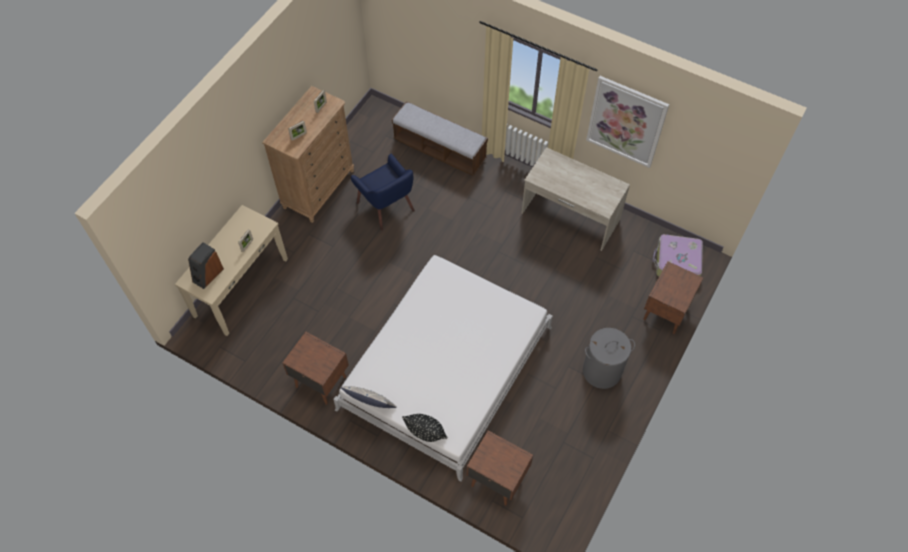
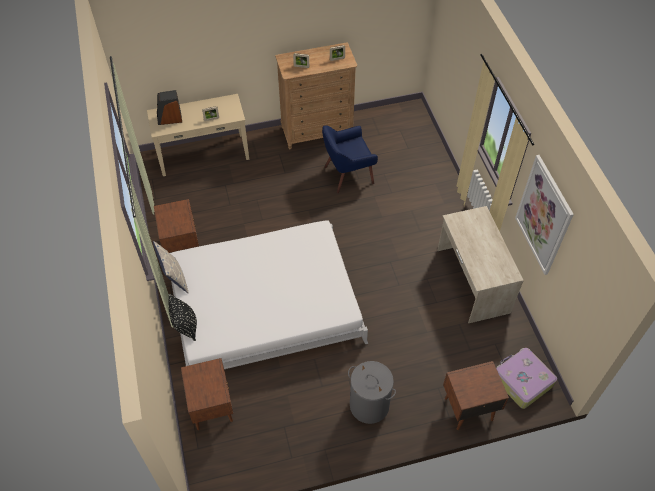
camera: 45 degrees right, 5 degrees down
blue armchair [351,154,415,230] -> blue armchair turned 60 degrees clockwise [322,125,378,193]
bench [392,101,488,176] -> none

